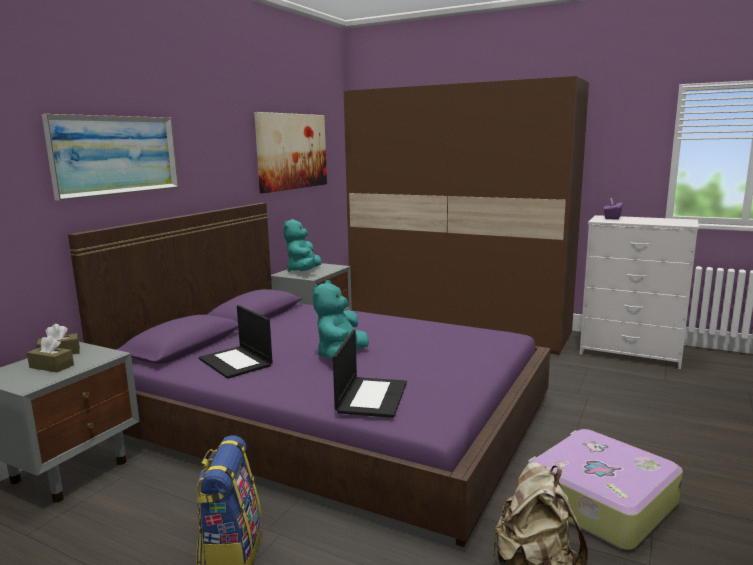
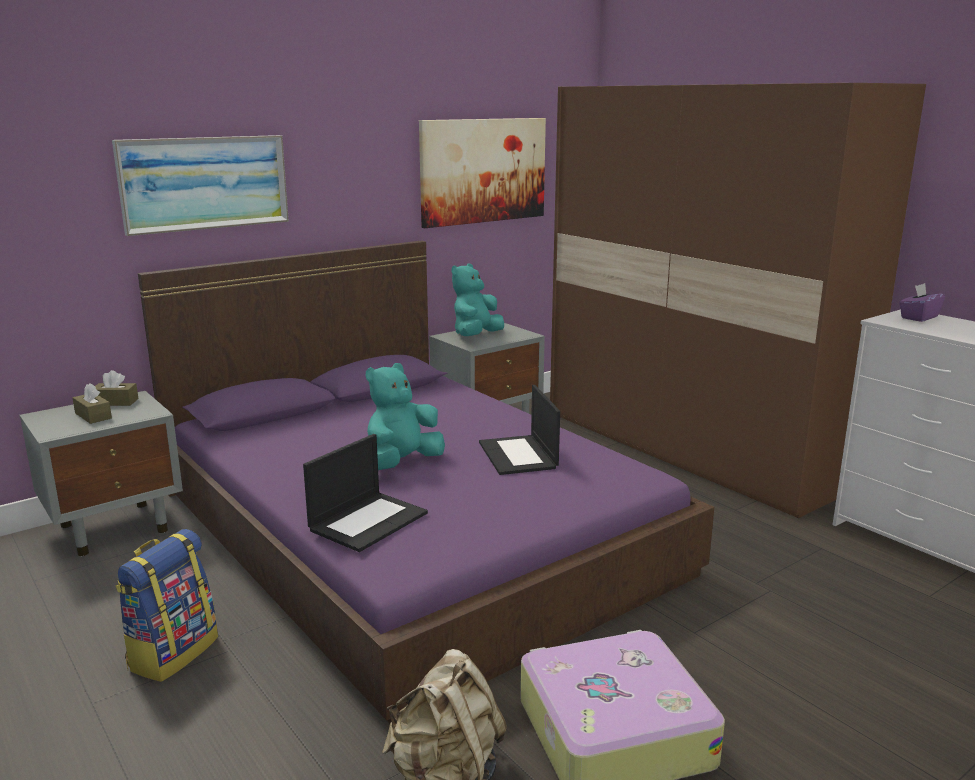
camera: 25 degrees right, 5 degrees up
laptop [199,305,273,379] -> laptop moved to [479,385,560,475]

